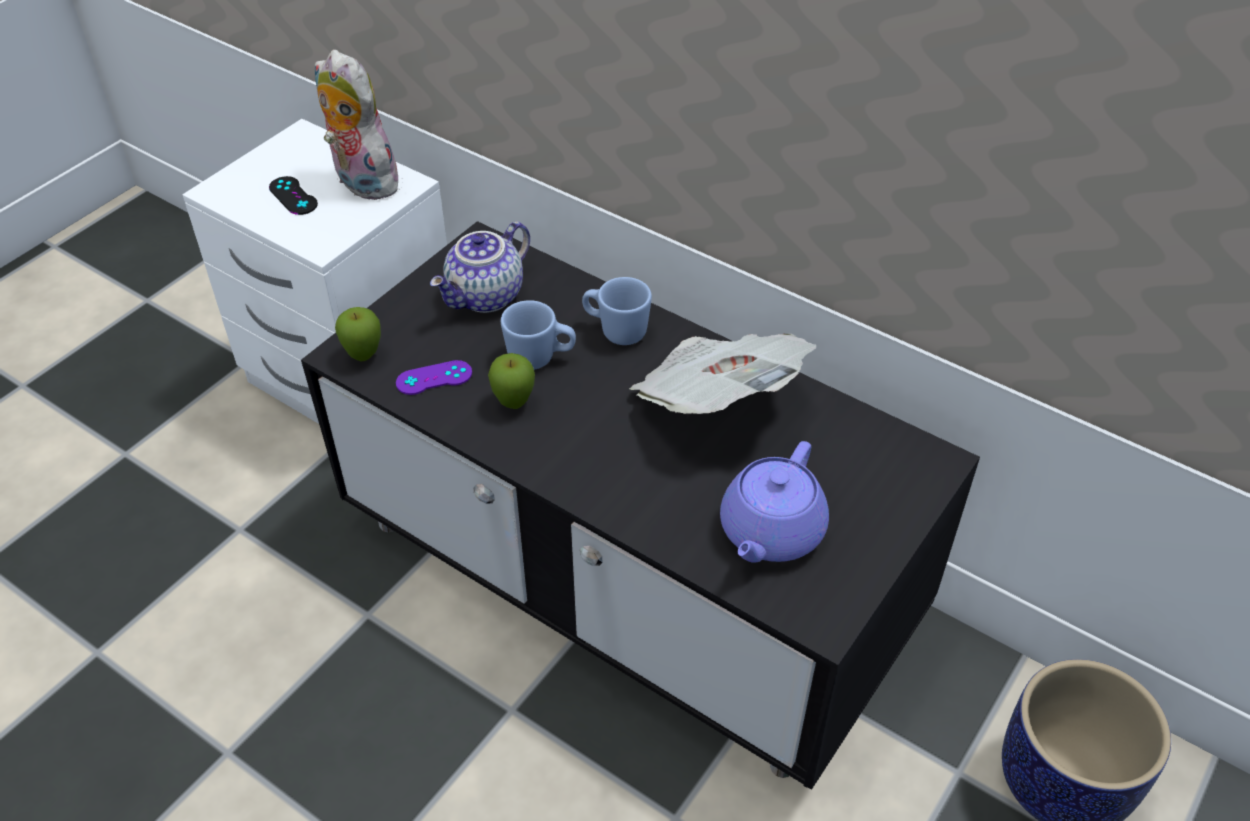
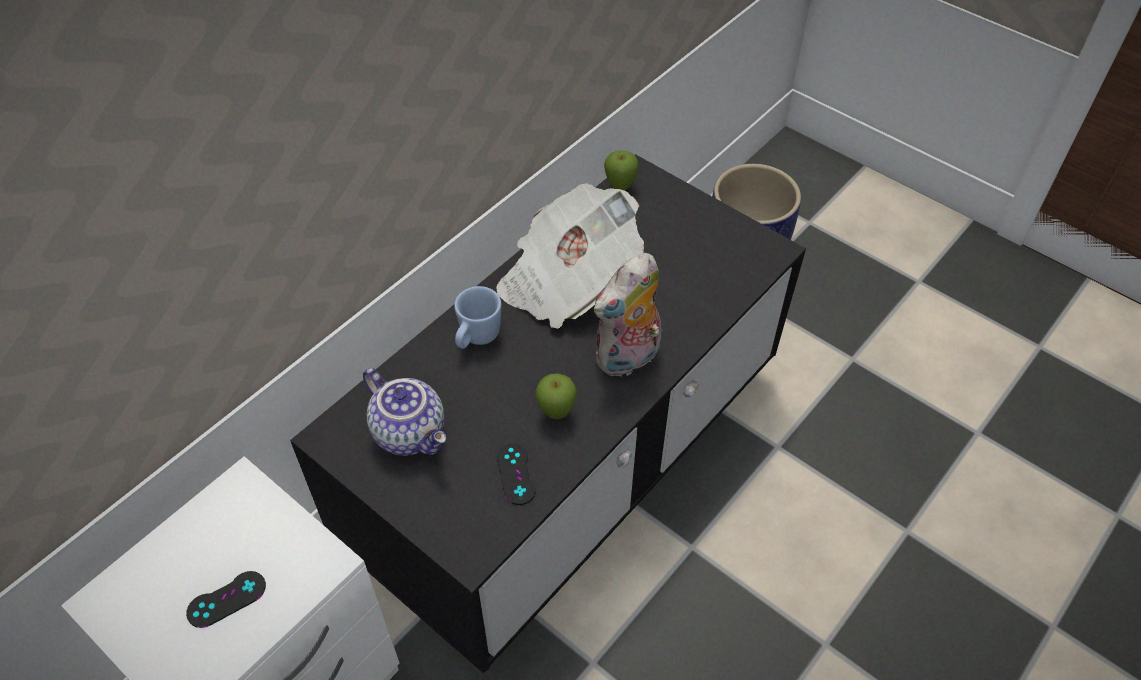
camera: 85 degrees left, 5 degrees up
plush toy [315,50,406,200] -> plush toy moved to [594,253,661,376]
apple [335,307,381,361] -> apple moved to [604,150,639,190]
purple game controller [396,360,472,395] -> black game controller [497,443,536,505]
blue mug [501,300,576,370] -> none
purple teapot [720,441,829,563] -> none

